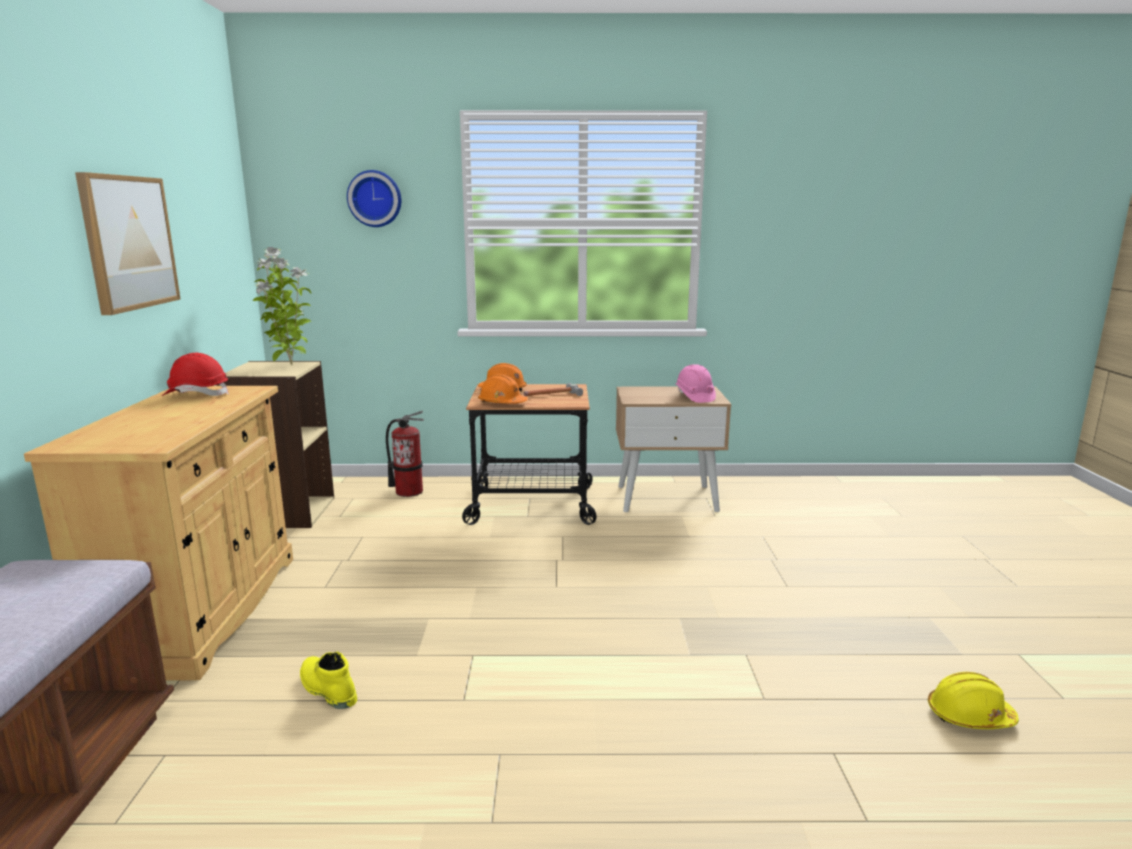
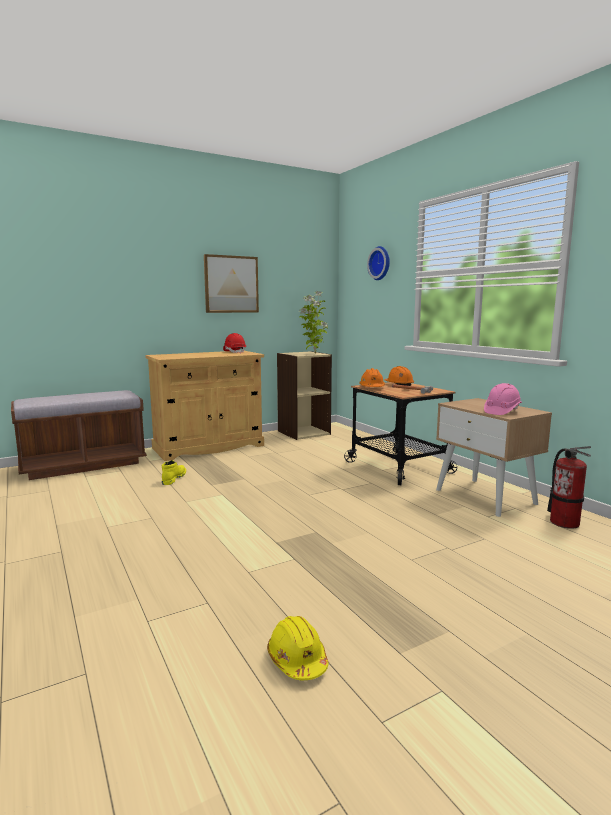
camera: 60 degrees right, 5 degrees down
fire extinguisher [386,411,424,497] -> fire extinguisher moved to [547,446,591,529]

